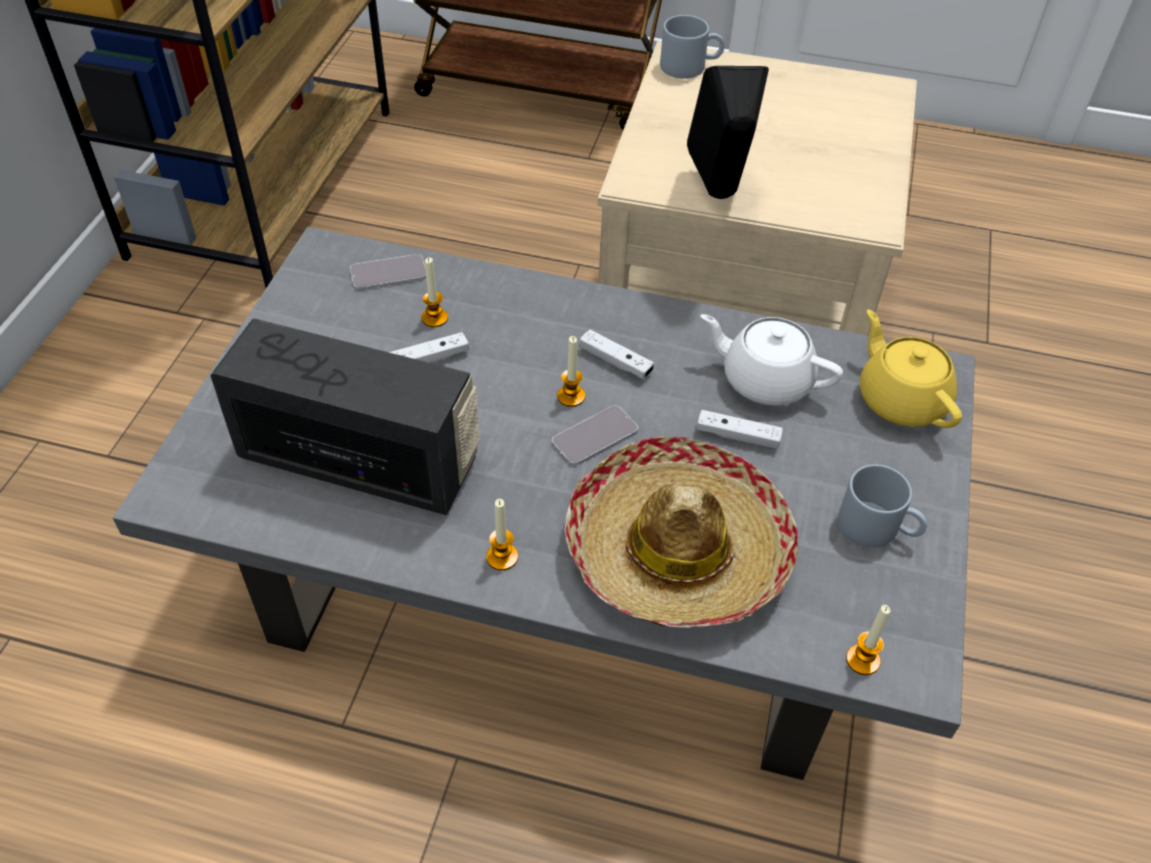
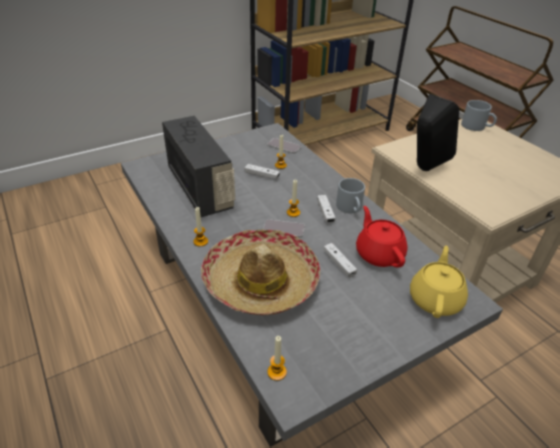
camera: 45 degrees right, 10 degrees down
white teapot [700,314,843,406] -> red teapot [356,206,408,267]
grey mug [838,464,927,548] -> grey mug moved to [336,178,365,213]

